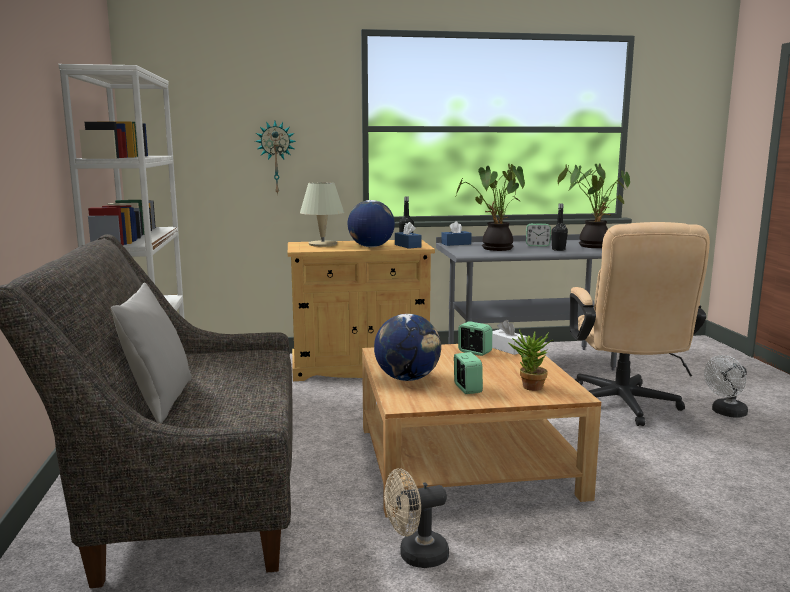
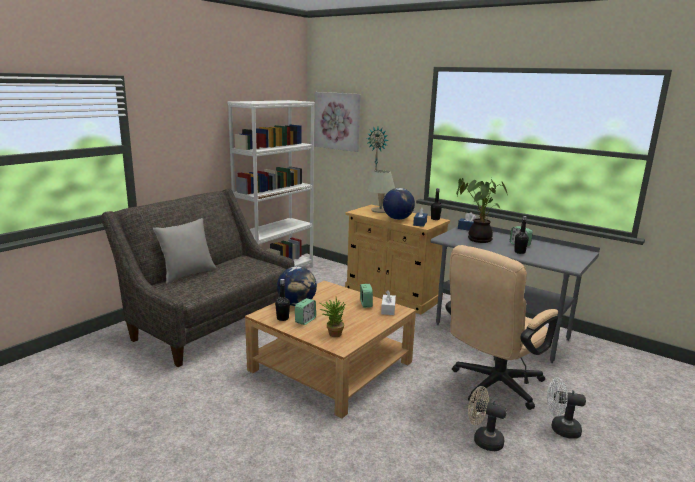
camera: 45 degrees right, 5 degrees up
beige fan [384,468,449,568] -> beige fan moved to [468,386,507,451]
potted plant [558,163,630,248] -> none
none -> black bottle [275,279,290,321]
none -> picture [314,92,361,152]

